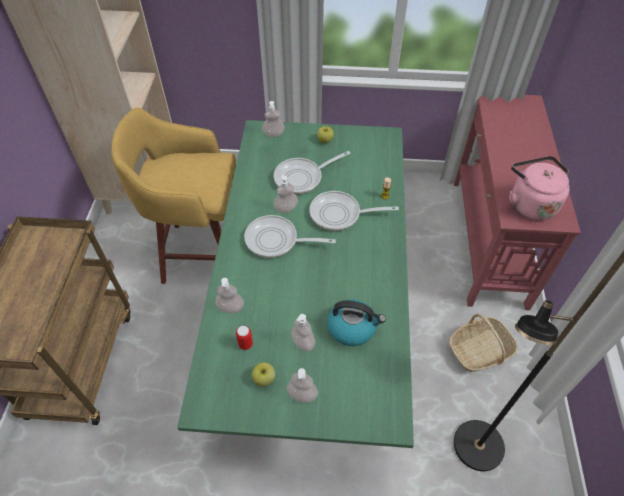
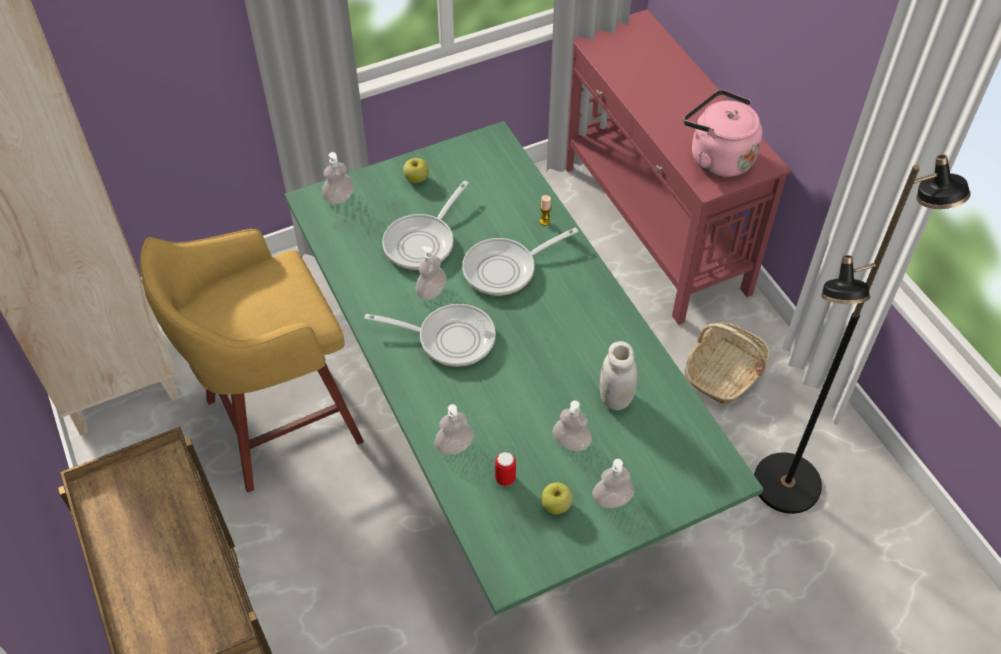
camera: 30 degrees left, 0 degrees up
frying pan [244,215,336,258] -> frying pan turned 150 degrees counterclockwise [364,304,496,367]
kettle [327,299,386,346] -> white jar [600,341,637,410]

